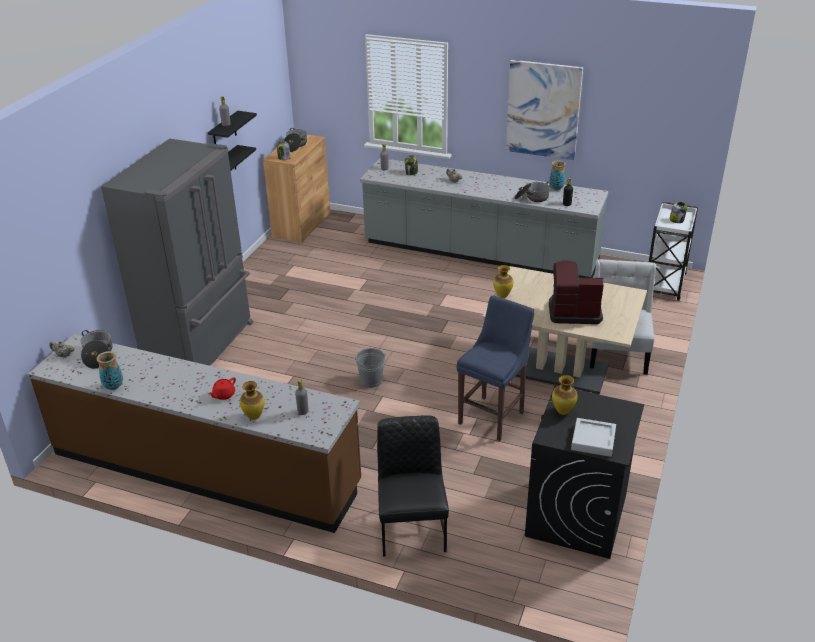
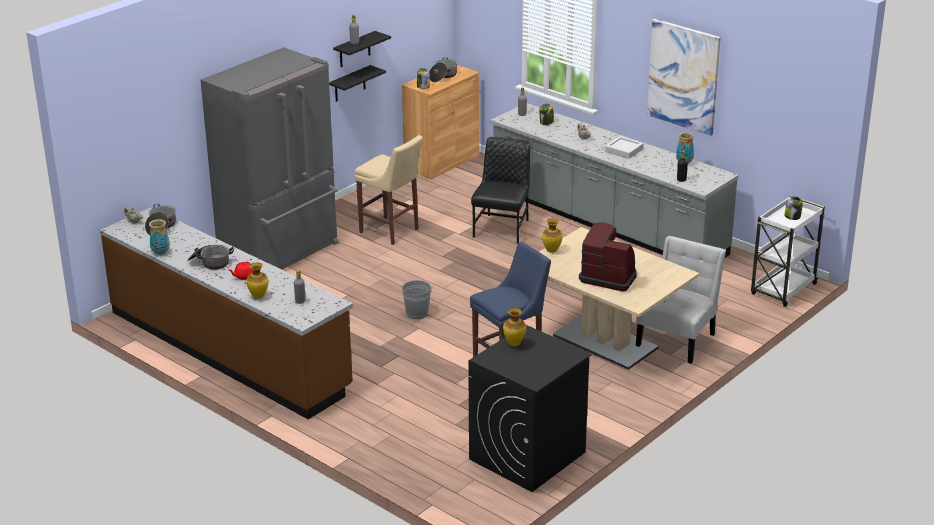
camera: 20 degrees right, 5 degrees down
black chair [377,415,449,557] -> black chair moved to [471,137,531,244]
cooking pot [514,182,551,202] -> cooking pot moved to [187,245,234,270]
grey tray [571,418,616,457] -> grey tray moved to [605,136,644,159]
none -> beige stool [354,135,423,245]

